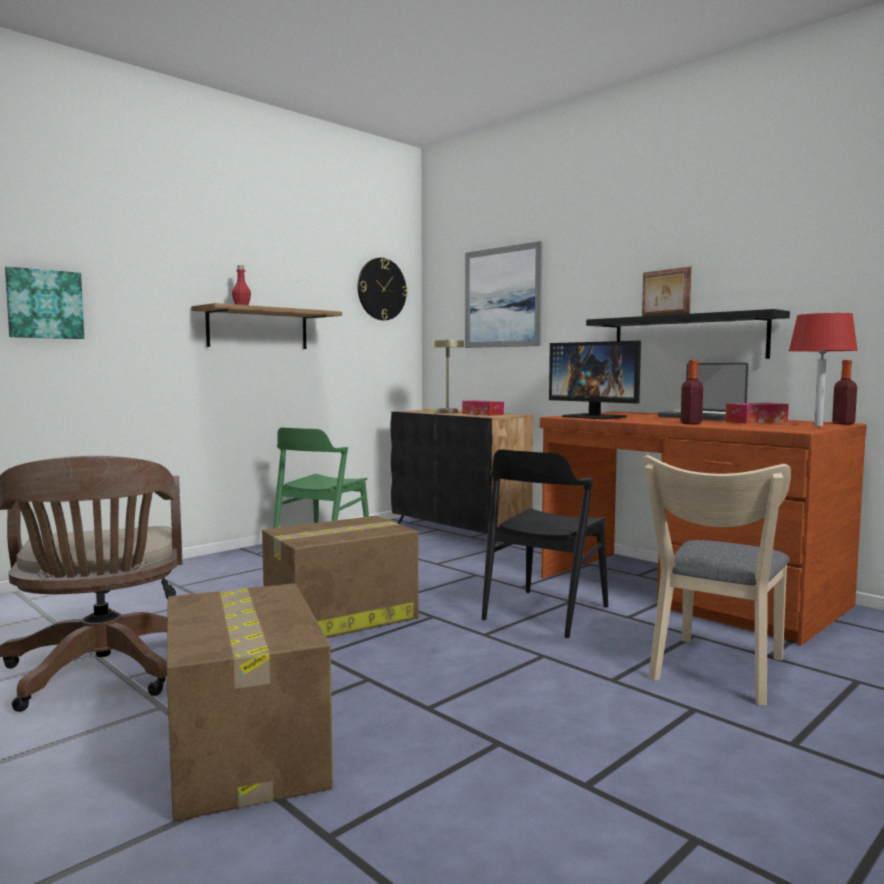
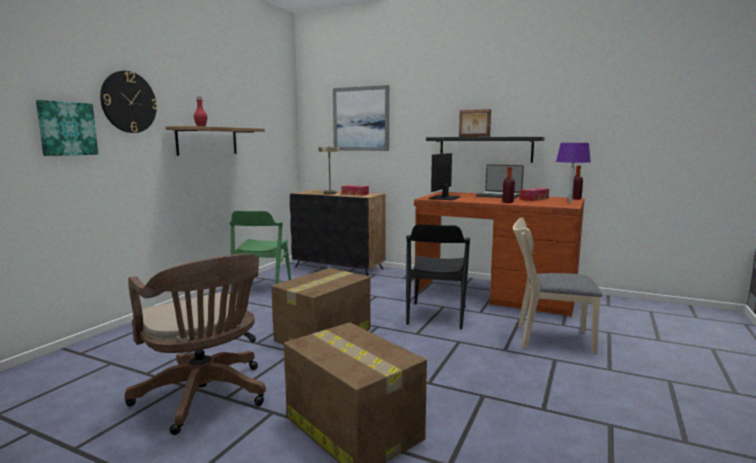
camera: 20 degrees left, 5 degrees up
wall clock [357,258,408,320] -> wall clock moved to [100,71,158,133]
monitor [549,341,641,419] -> monitor turned 90 degrees clockwise [428,153,460,200]
beige chair [643,455,791,706] -> beige chair turned 90 degrees clockwise [513,218,602,354]
red table lamp [789,313,858,427] -> purple table lamp [556,143,591,202]

